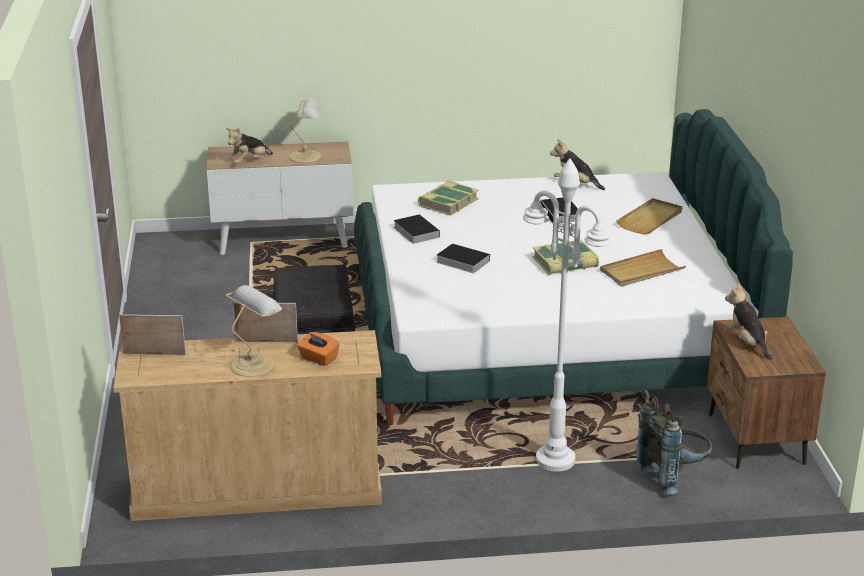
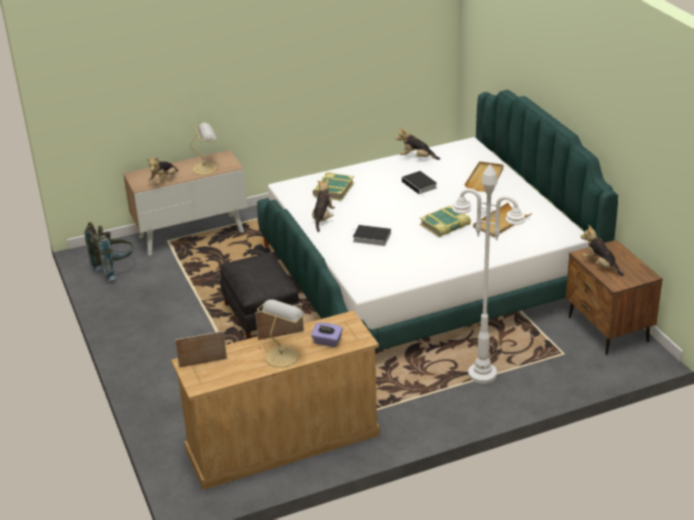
camera: 15 degrees left, 5 degrees up
orange tissue box [297,332,340,366] -> purple tissue box [311,323,343,347]
book [394,214,440,244] -> plush toy [312,179,335,232]
grey backpack [637,395,712,495] -> grey backpack moved to [84,222,134,282]

